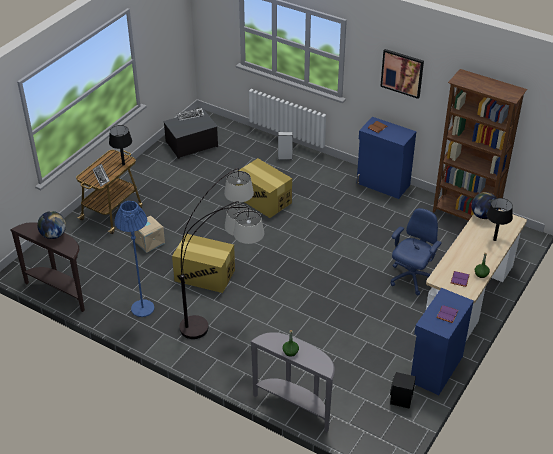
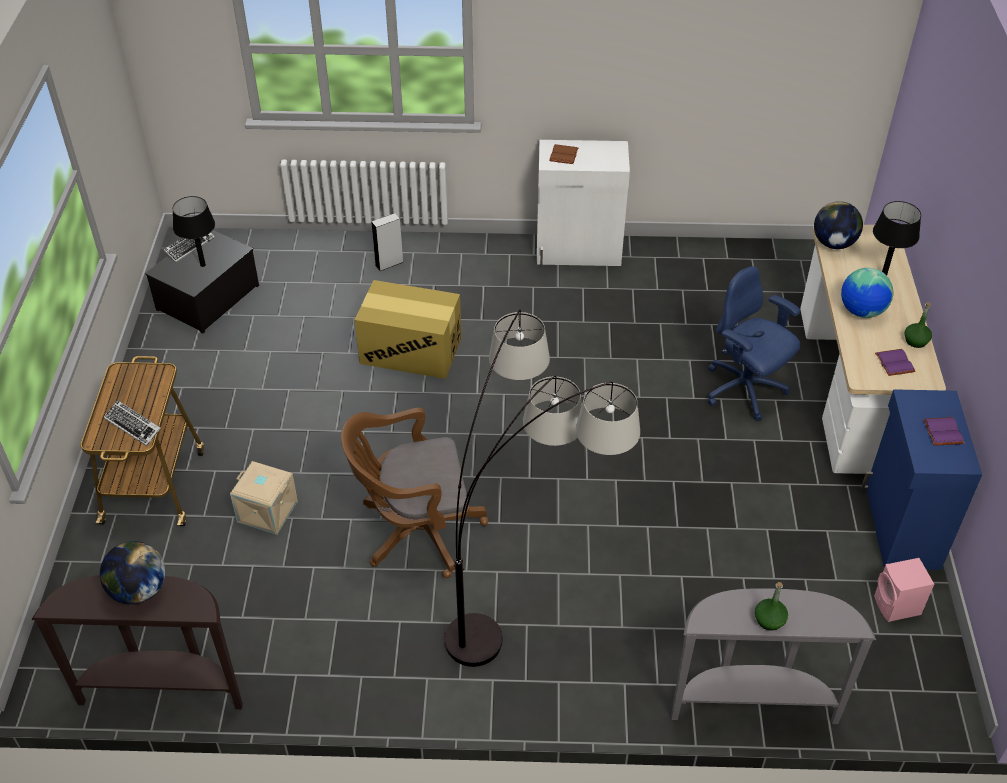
camera: 30 degrees left, 5 degrees up
black table lamp [109,125,132,166] -> black table lamp moved to [173,196,215,267]
blue floor lamp [115,201,154,317] -> none
cardboard box [172,234,235,293] -> brown office chair [341,408,488,578]
blue cabinet [357,117,416,199] -> white cabinet [537,140,630,266]
picture [380,49,424,99] -> none
black speaker [390,372,416,409] -> pink speaker [874,558,934,622]
blue office chair [391,208,442,295] -> blue office chair turned 45 degrees counterclockwise [708,266,800,421]
brown bookcase [433,69,527,221] -> none
none -> globe [841,268,893,318]

